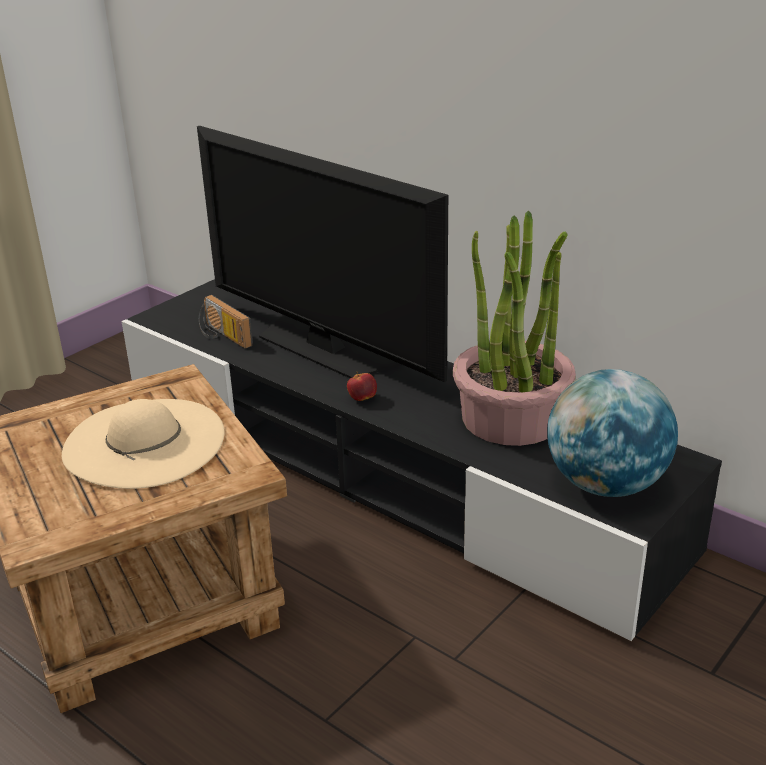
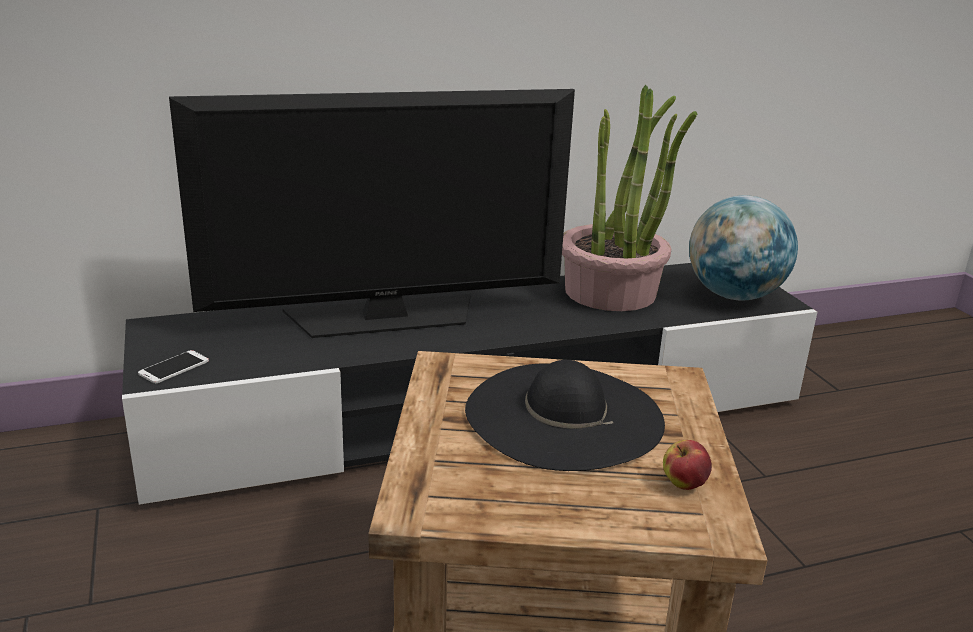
camera: 60 degrees left, 5 degrees down
beige hat [62,399,224,489] -> black hat [465,360,665,471]
radio [199,295,253,349] -> none
apple [347,372,377,401] -> apple moved to [663,440,712,490]
none -> phone [138,350,209,384]

